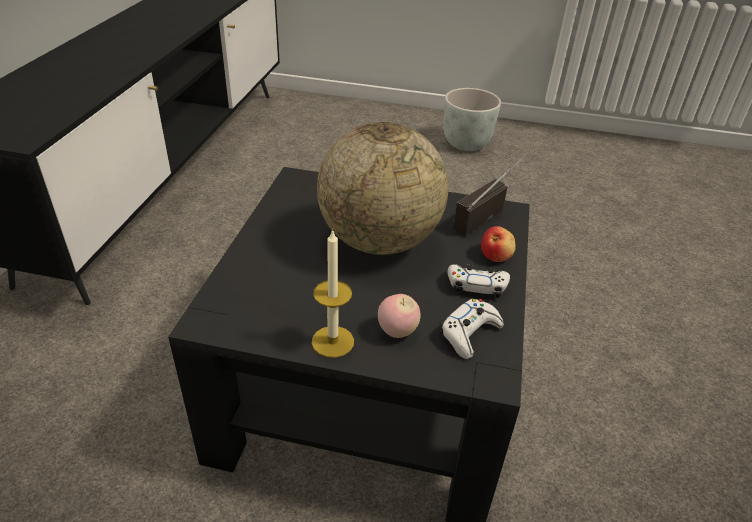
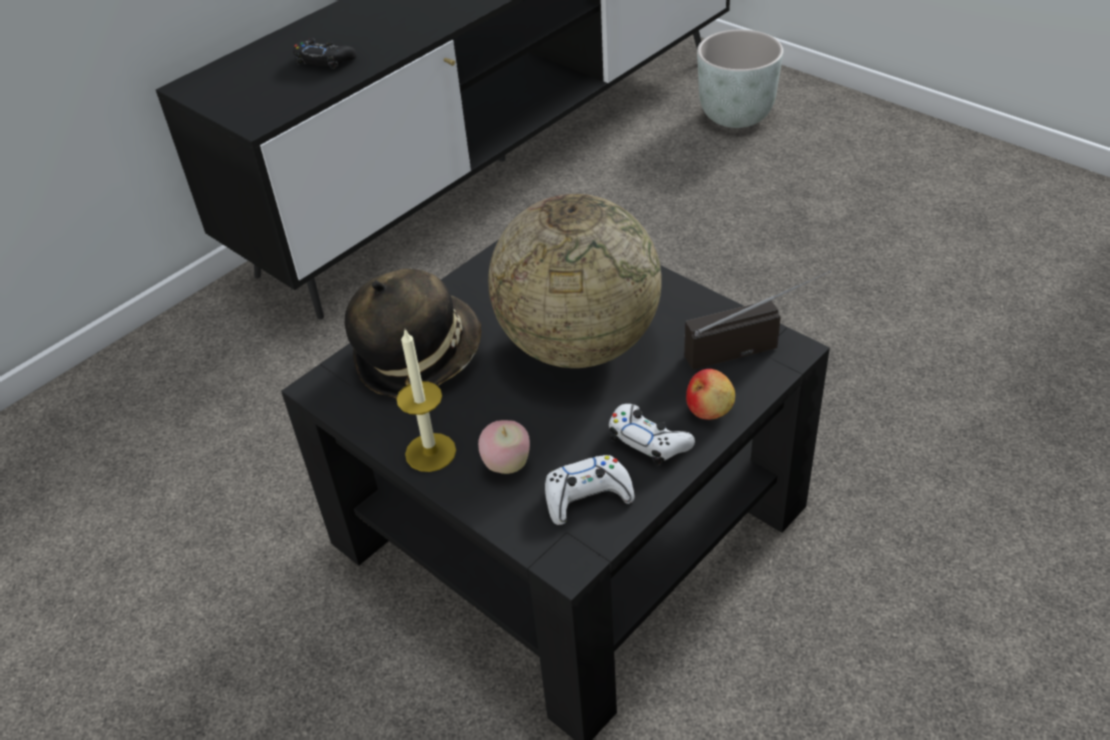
camera: 35 degrees right, 5 degrees up
grey planter [444,88,501,151] -> grey planter moved to [697,29,783,128]
none -> black game controller [293,38,357,69]
none -> hat [345,269,481,398]

